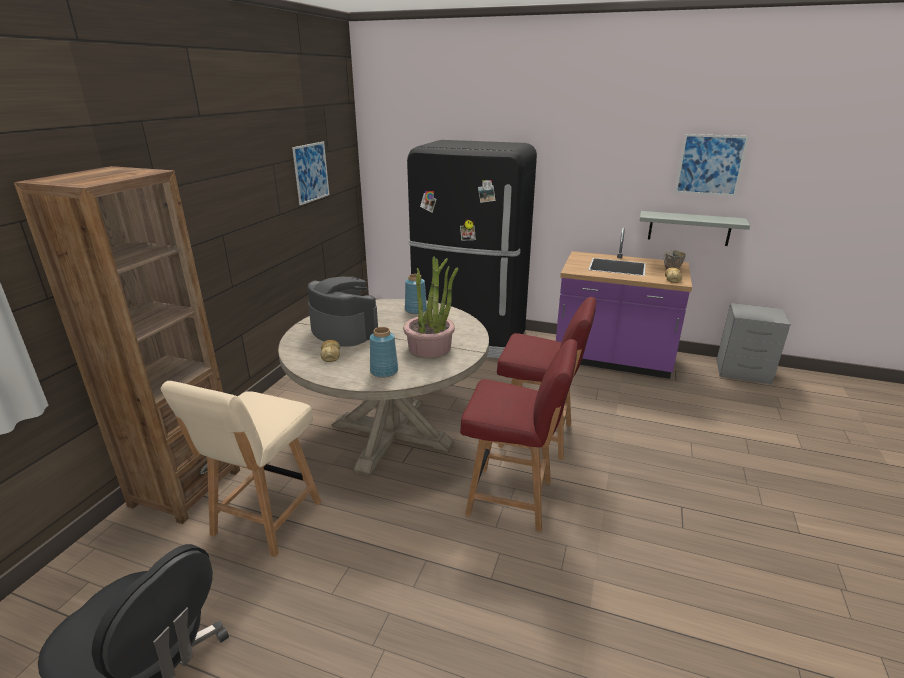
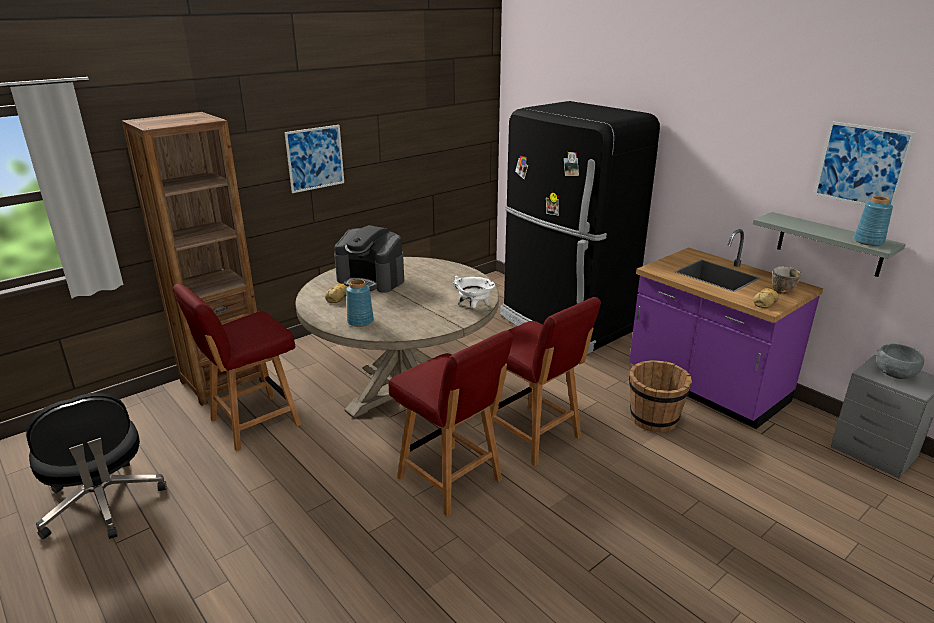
camera: 30 degrees right, 0 degrees up
beige chair [161,381,321,557] -> red chair [173,284,301,451]
picture [292,141,329,205] -> picture moved to [285,125,344,193]
coffee machine [307,277,378,347] -> coffee machine turned 135 degrees clockwise [334,225,404,293]
potted plant [403,256,459,358] -> none
blue vase [405,274,427,314] -> blue vase moved to [854,196,893,246]
none -> white cooking pot [453,276,495,308]
none -> brown bucket [629,360,692,433]
none -> grey bowl [877,344,924,379]

